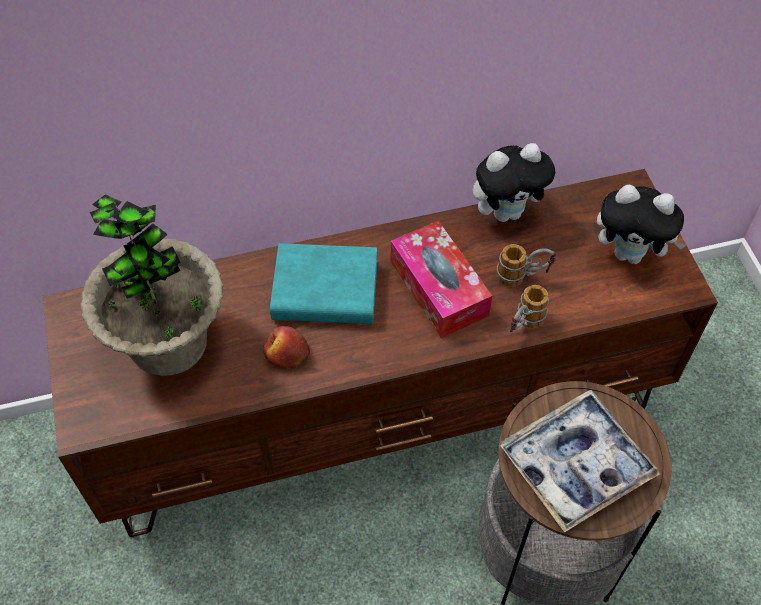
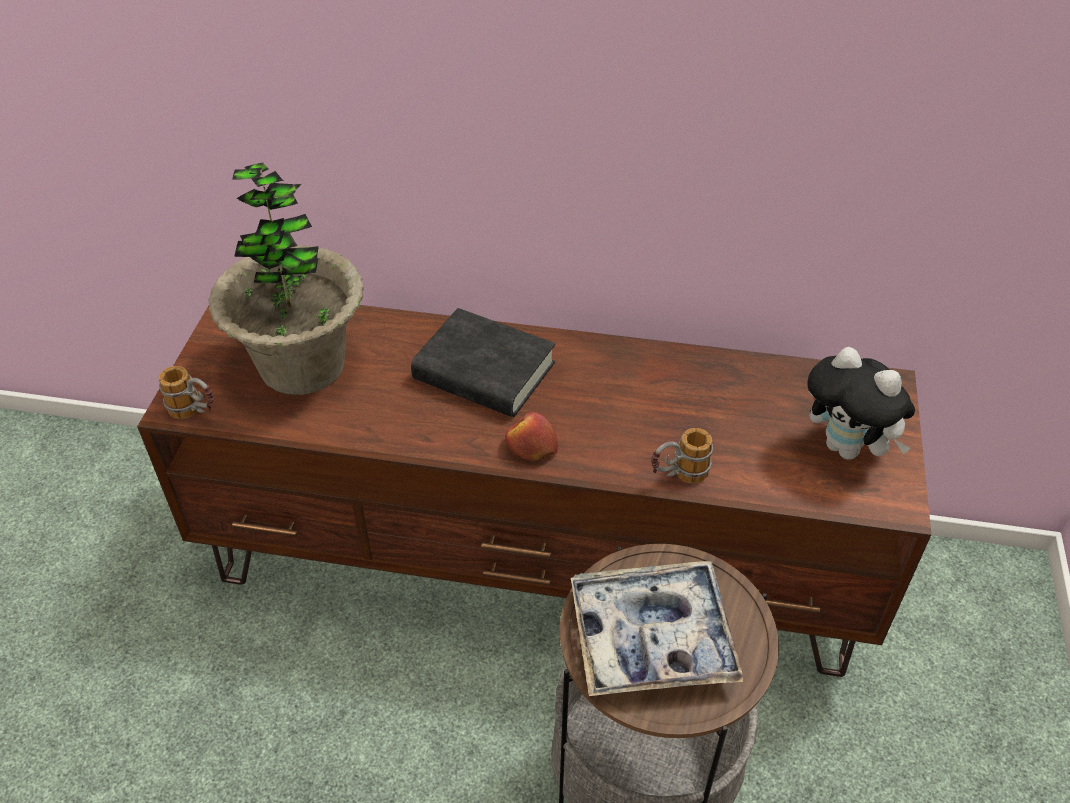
camera: 25 degrees right, 10 degrees down
apple [263,326,310,368] -> apple moved to [505,412,558,461]
turquoise book [270,243,377,324] -> black book [411,308,555,417]
tissue box [390,221,492,338] -> none
plush toy [473,143,556,222] -> none
mug [496,244,557,287] -> mug moved to [158,366,214,419]

